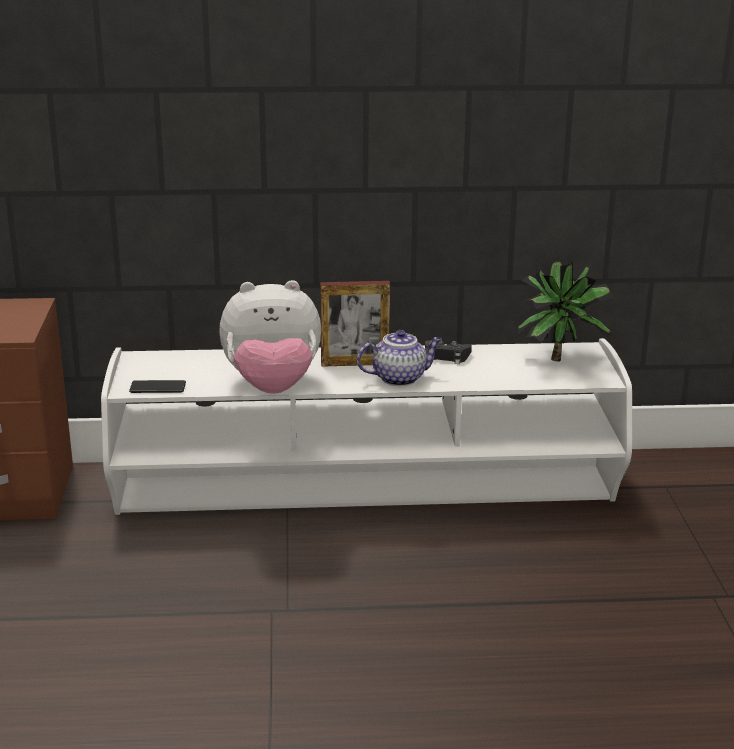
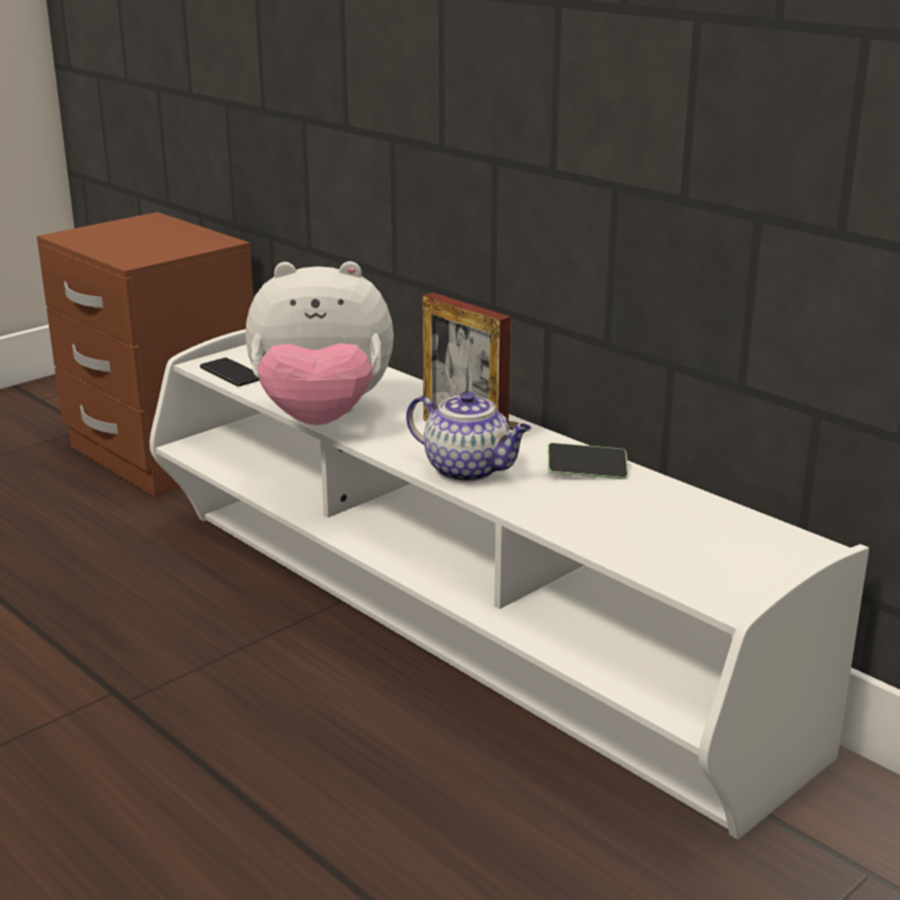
camera: 50 degrees right, 0 degrees up
plush toy [219,280,321,394] -> plush toy turned 45 degrees counterclockwise [246,261,394,425]
black game controller [425,340,472,364] -> phone [547,443,628,479]
potted plant [518,261,614,362] -> none

